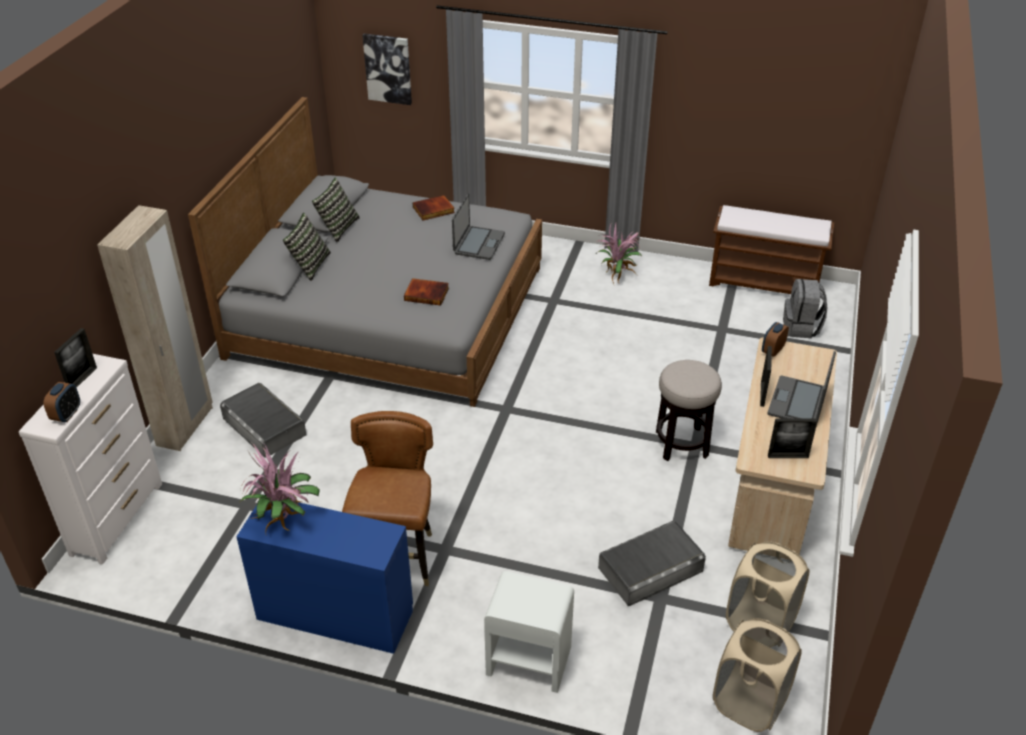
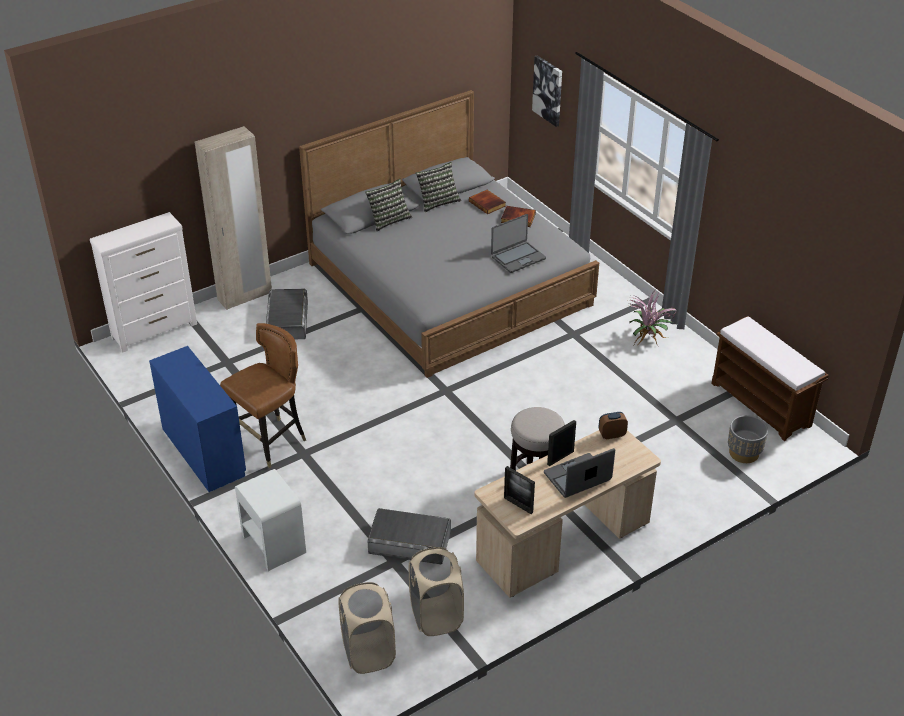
camera: 40 degrees right, 0 degrees up
alarm clock [43,382,80,422] -> none
picture frame [54,328,97,388] -> none
potted plant [241,443,320,532] -> none
book [404,278,449,306] -> book moved to [469,190,506,214]
grey backpack [783,279,827,338] -> grey planter [728,415,768,463]

